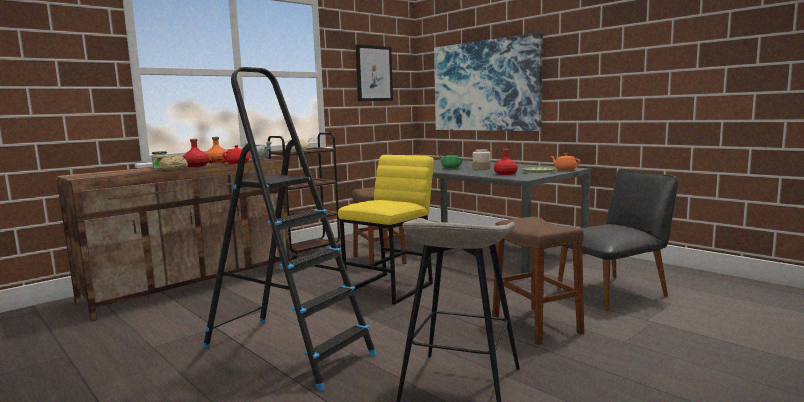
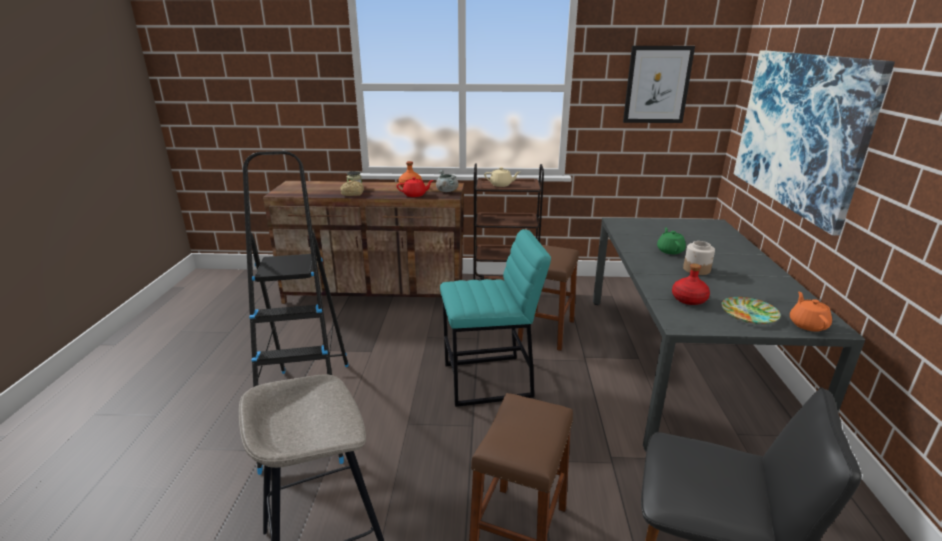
camera: 45 degrees right, 15 degrees up
red bottle [182,139,209,167] -> none
yellow chair [338,155,434,305] -> turquoise chair [440,229,551,407]

